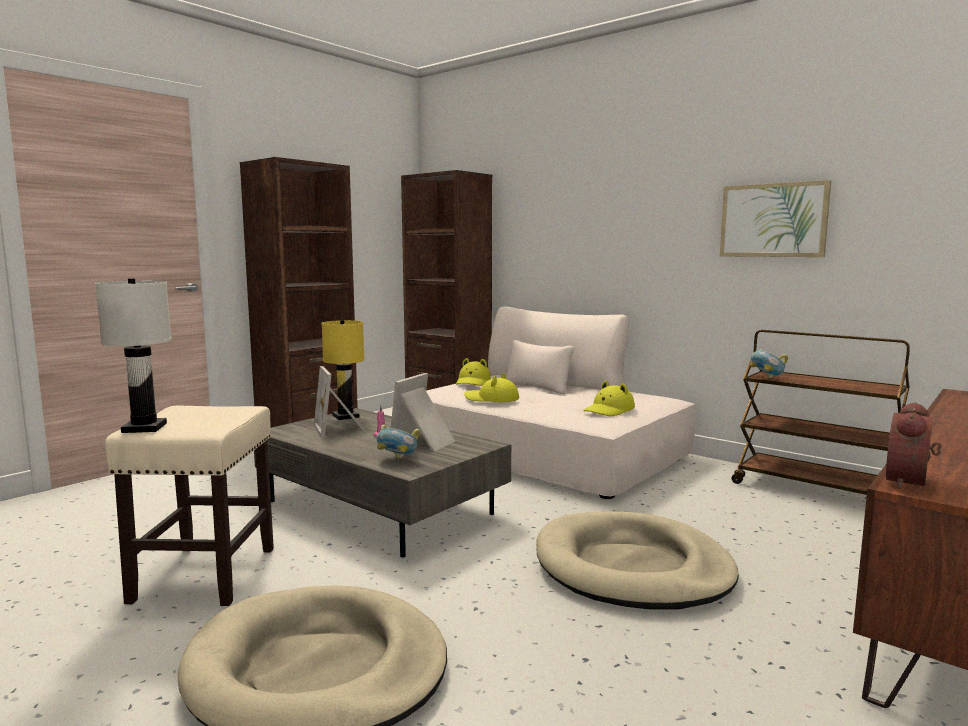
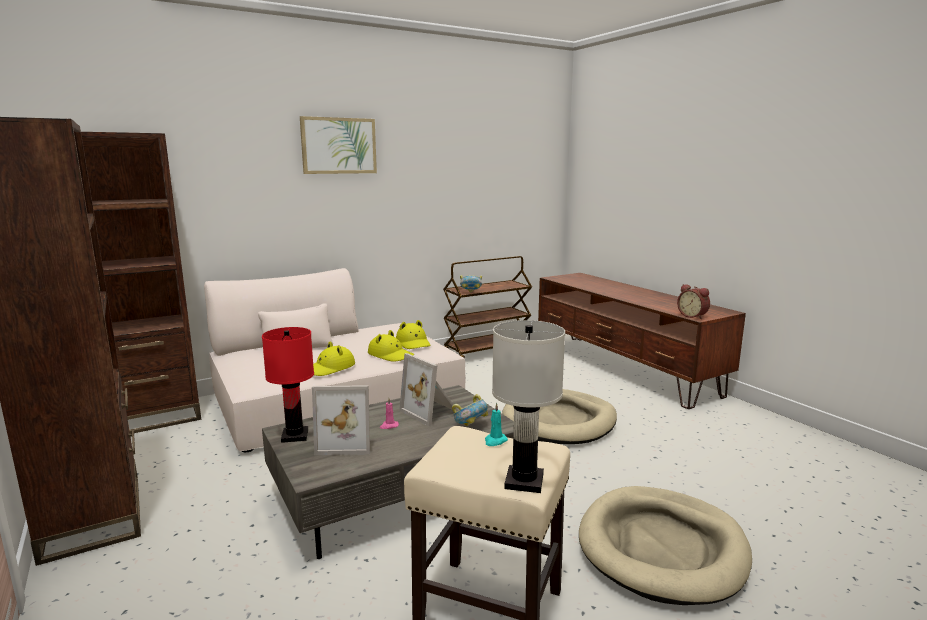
camera: 70 degrees left, 5 degrees up
yellow table lamp [321,320,364,420] -> red table lamp [262,327,314,443]
yellow hat [456,358,491,386] -> yellow hat moved to [368,330,414,362]
picture [720,180,831,257] -> picture moved to [300,116,377,174]
none -> turquoise candle [485,403,508,446]

